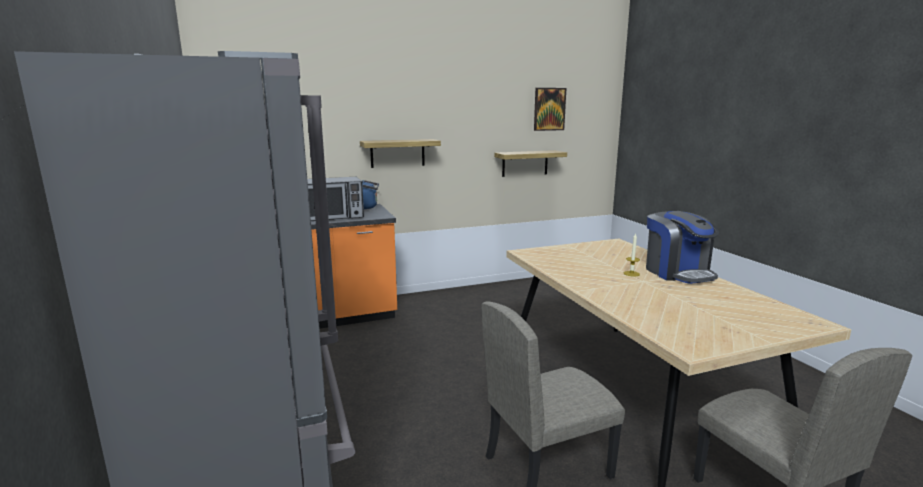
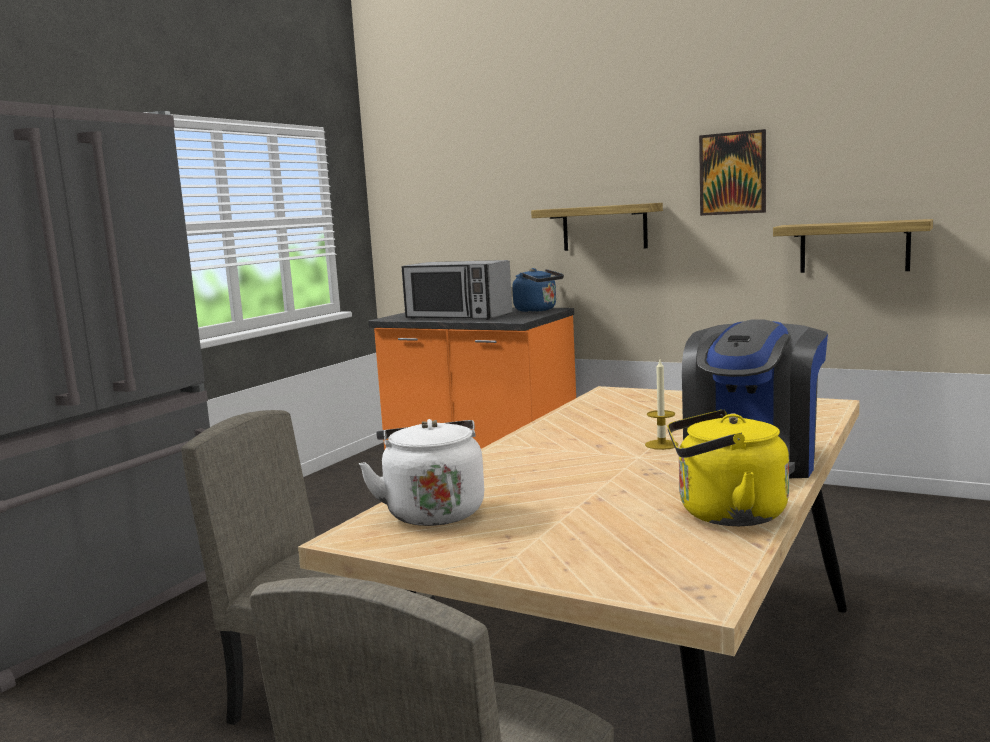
camera: 50 degrees right, 5 degrees down
picture [534,88,566,131] -> picture moved to [699,129,766,216]
none -> white kettle [359,419,484,526]
none -> yellow kettle [667,410,789,526]

